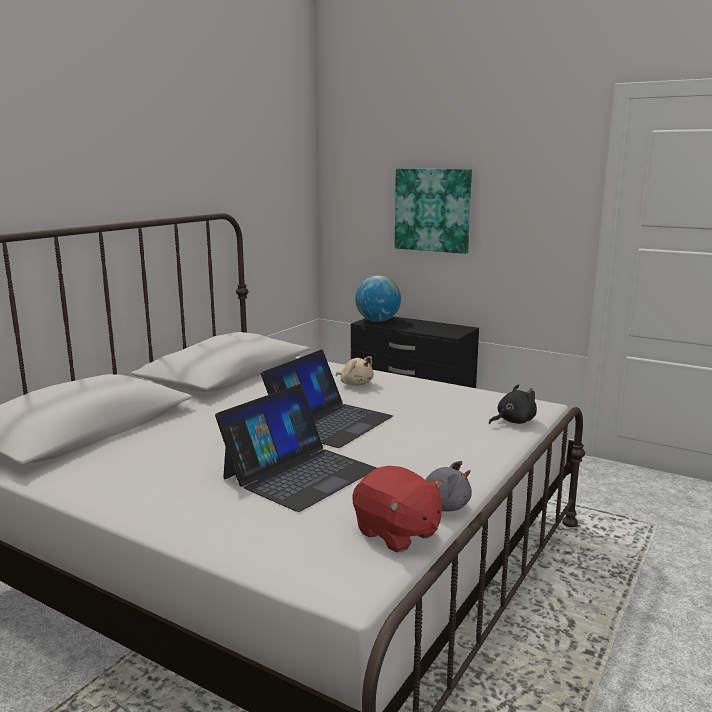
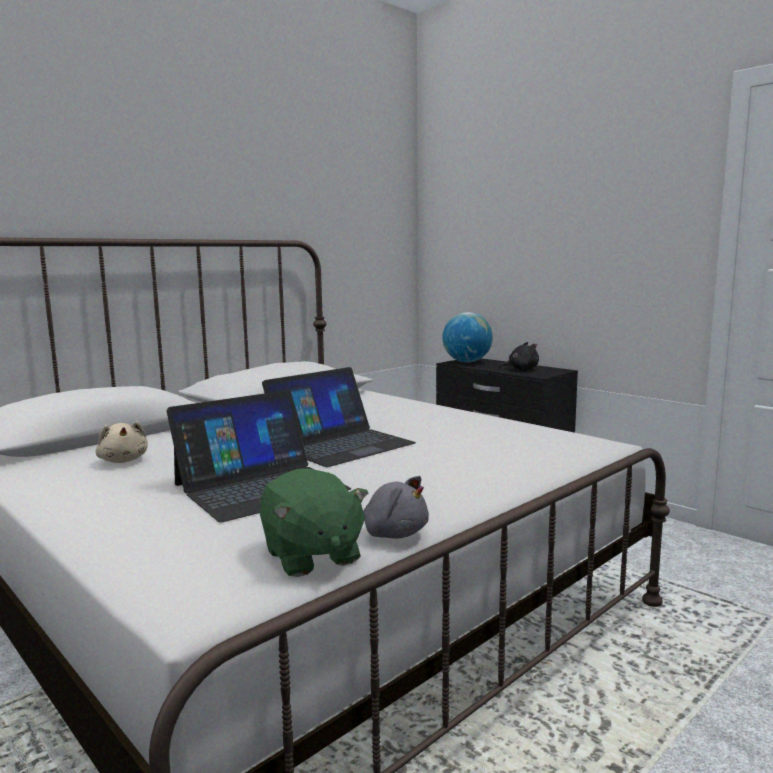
camera: 15 degrees right, 5 degrees down
beige plush toy [336,356,374,386] -> beige plush toy moved to [95,422,148,463]
red plush toy [352,466,443,552] -> green plush toy [259,469,368,577]
picture [395,169,472,254] -> none
black plush toy [489,384,537,424] -> black plush toy moved to [498,342,539,370]

